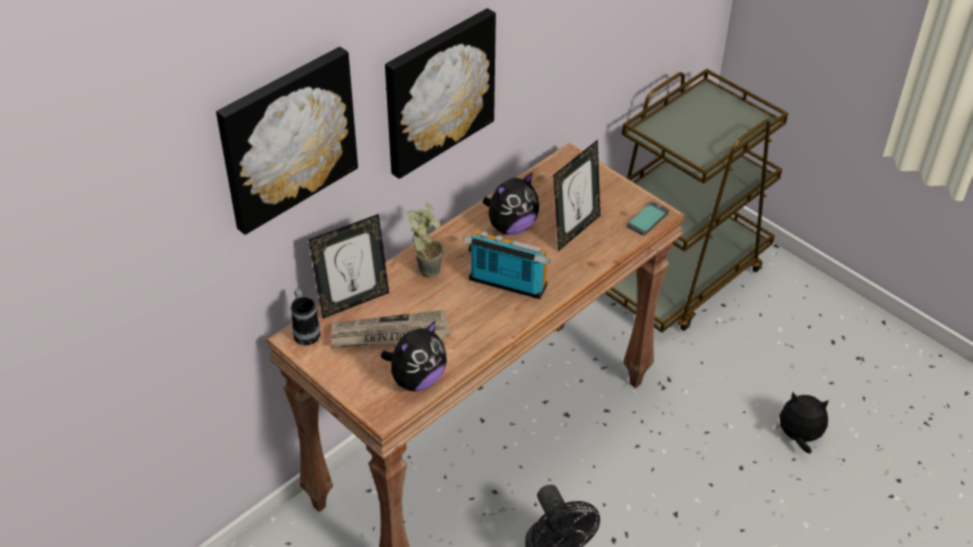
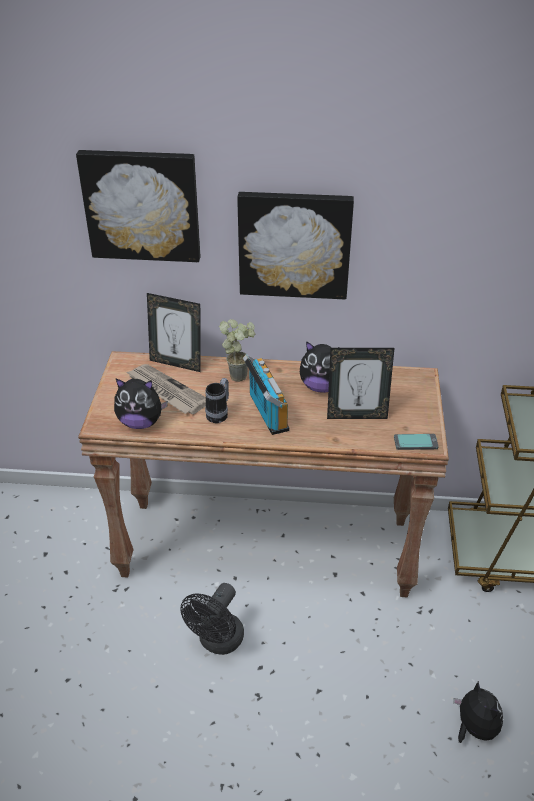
camera: 50 degrees right, 5 degrees down
mug [291,289,321,345] -> mug moved to [205,378,229,423]

